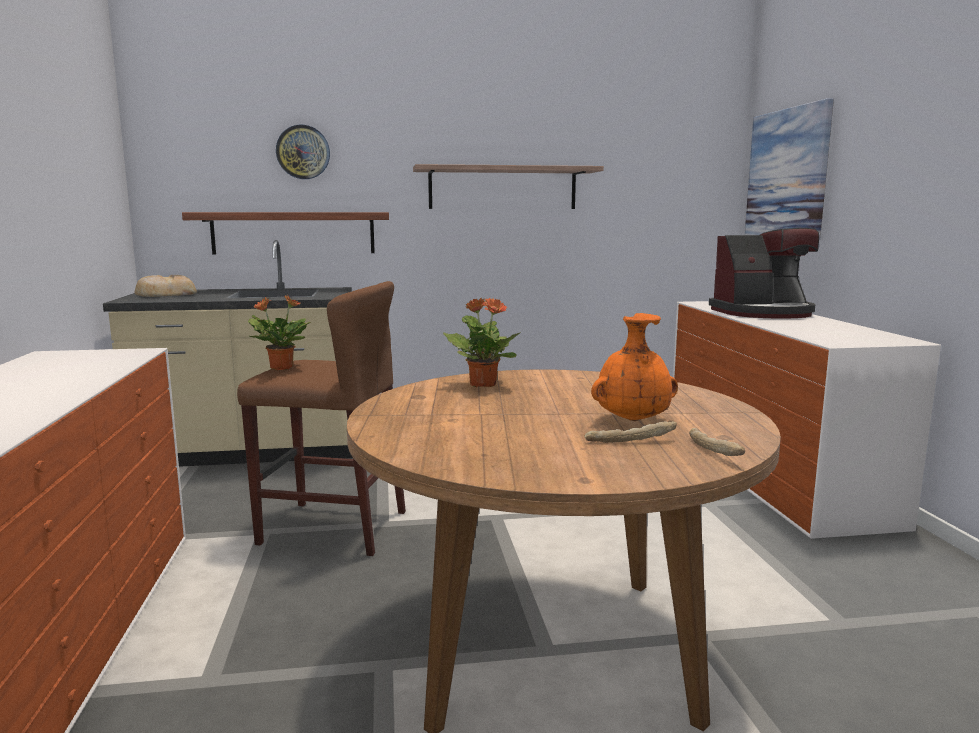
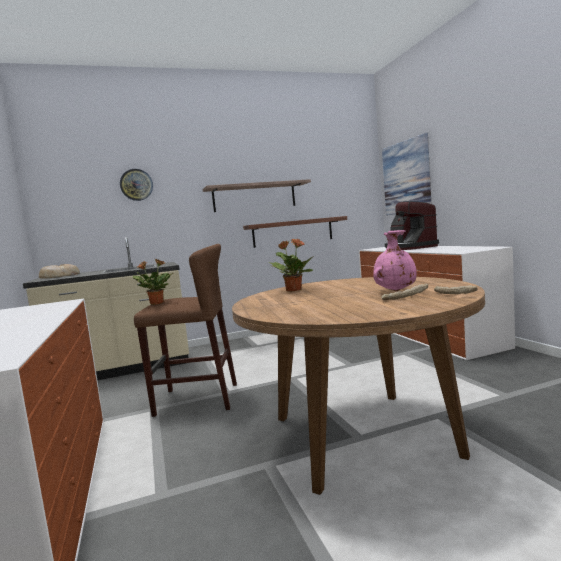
camera: 10 degrees left, 5 degrees down
shelf [182,212,389,255] -> shelf moved to [243,216,347,248]
orange vase [591,313,678,421] -> pink vase [373,230,417,291]
coffee machine [709,228,819,319] -> coffee machine turned 90 degrees clockwise [385,201,439,250]

